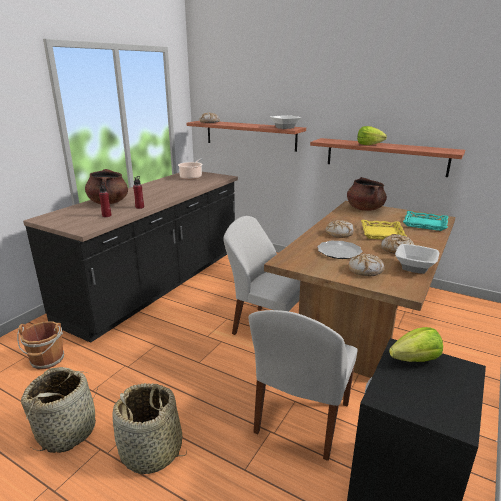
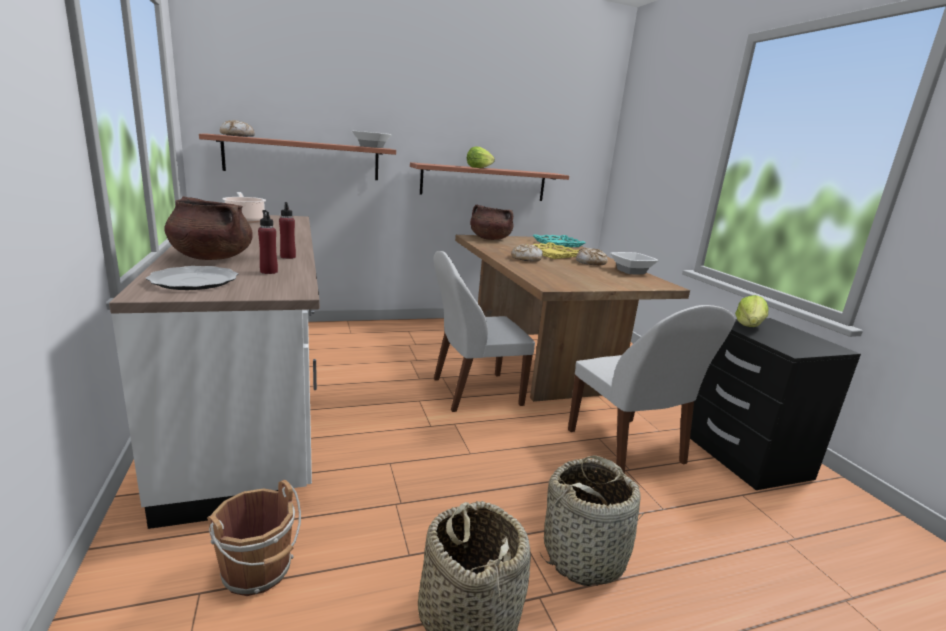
camera: 50 degrees left, 5 degrees down
black counter [23,172,238,343] -> white counter [109,215,320,529]
plate [317,241,363,259] -> plate moved to [146,266,238,290]
bread [349,254,384,276] -> none

